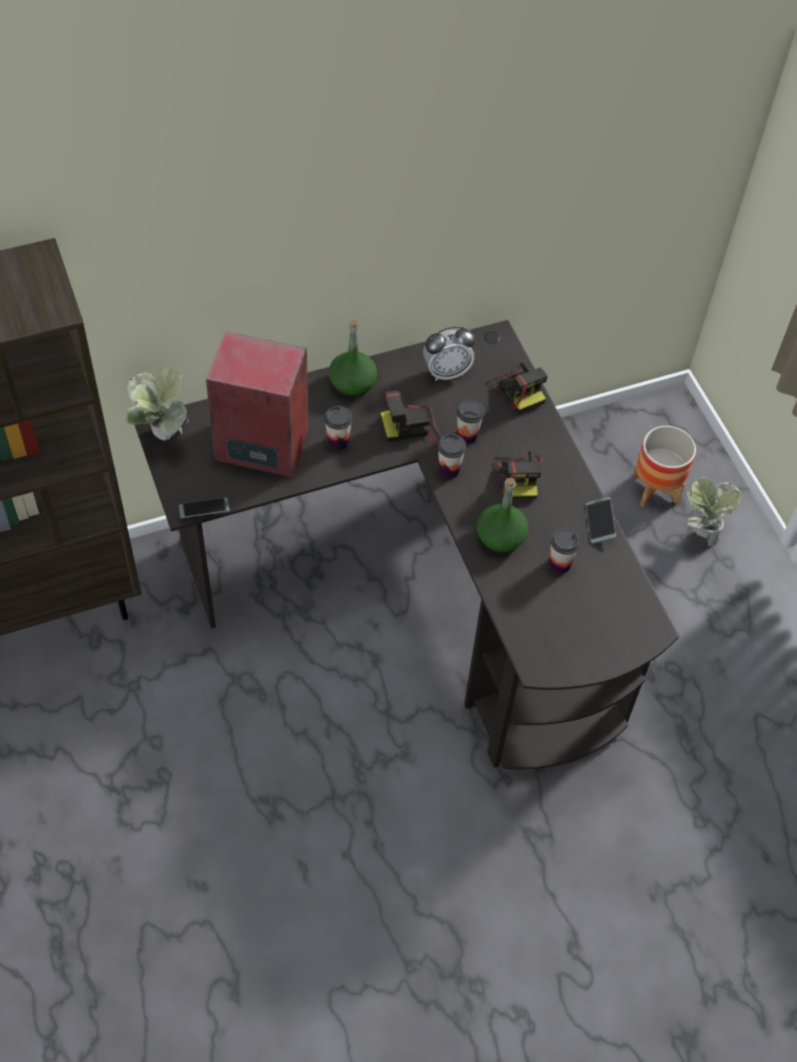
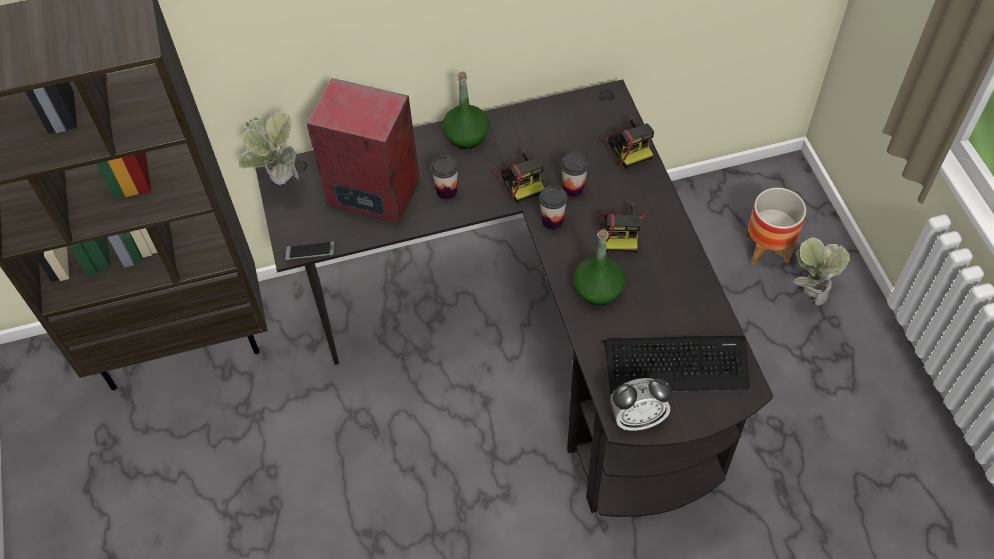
camera: 10 degrees right, 0 degrees up
camera [381,391,442,443] -> camera turned 105 degrees counterclockwise [492,150,544,203]
alarm clock [423,326,475,381] -> alarm clock moved to [610,378,672,431]
cup [549,528,581,573] -> none
phone [586,497,616,544] -> none
none -> keyboard [603,336,750,393]

